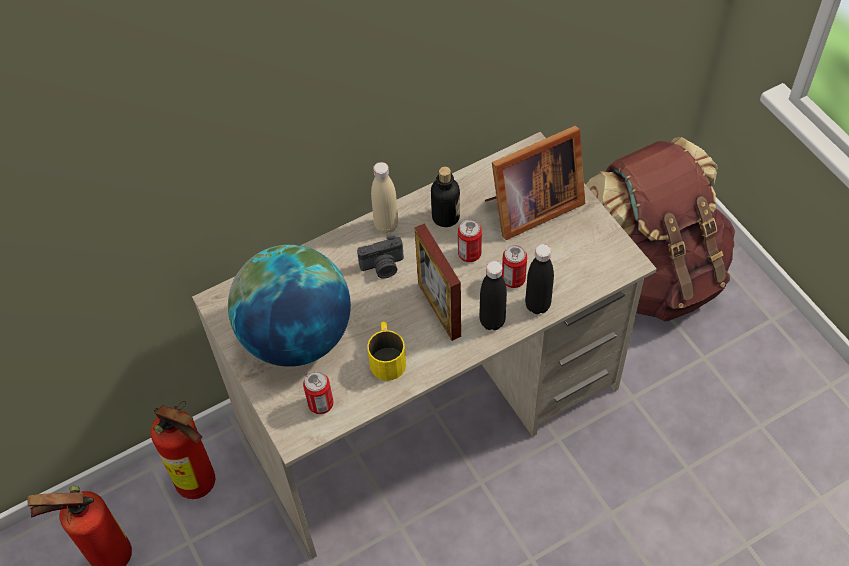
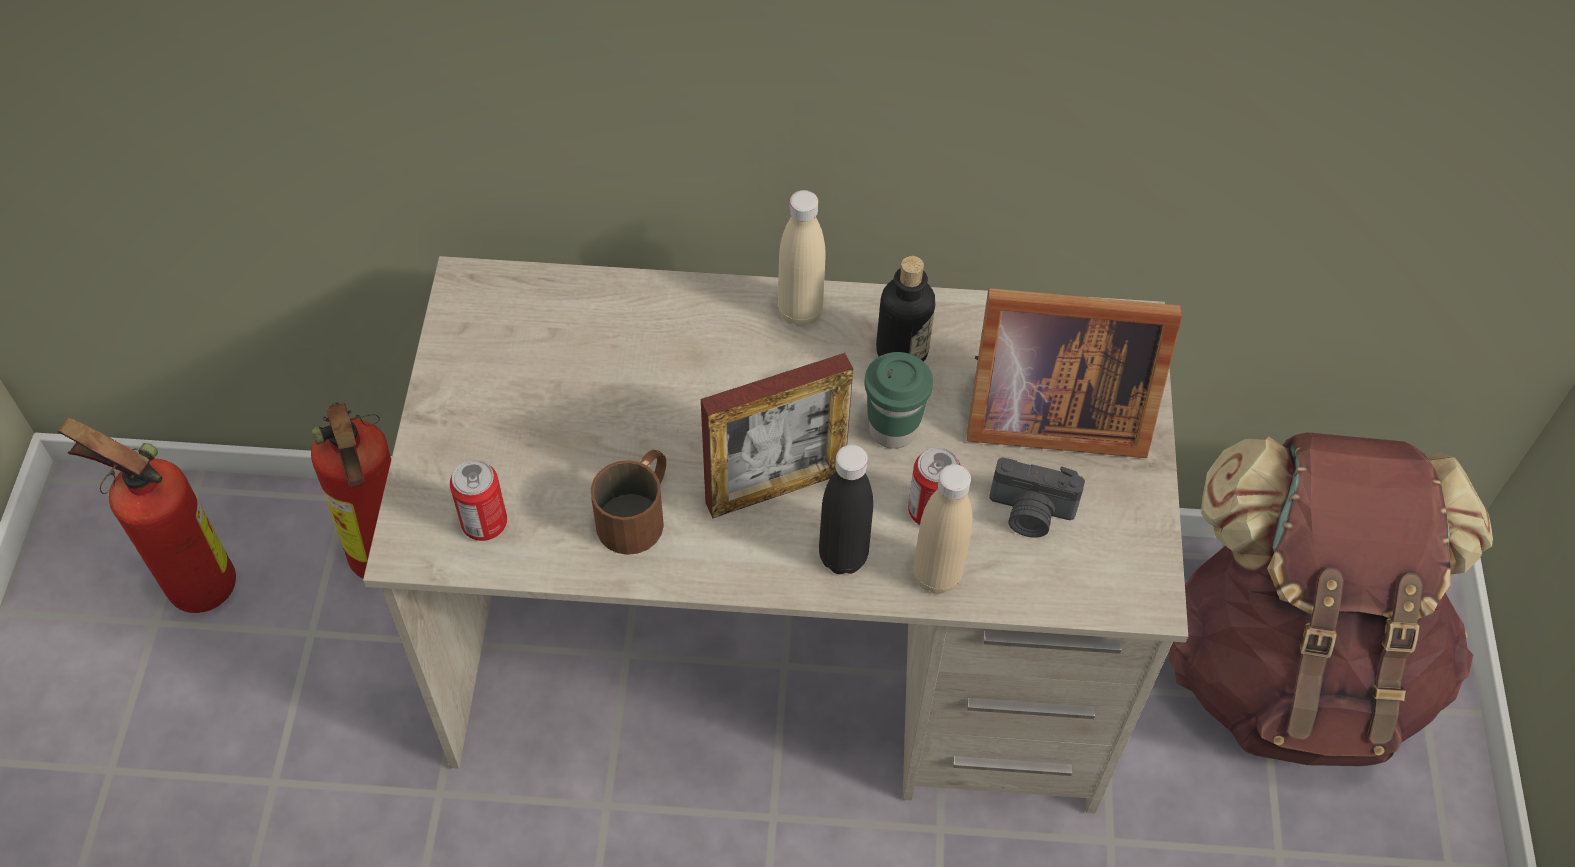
camera: 30 degrees right, 0 degrees up
globe [228,245,351,367] -> none
camera [357,236,404,278] -> camera moved to [989,457,1085,538]
yellow mug [367,321,406,381] -> brown mug [591,450,666,555]
picture frame [415,223,461,341] -> picture frame turned 120 degrees counterclockwise [701,353,853,519]
can [458,220,482,262] -> green cup [865,352,933,449]
black bottle [525,244,554,314] -> beige bottle [913,464,973,594]

